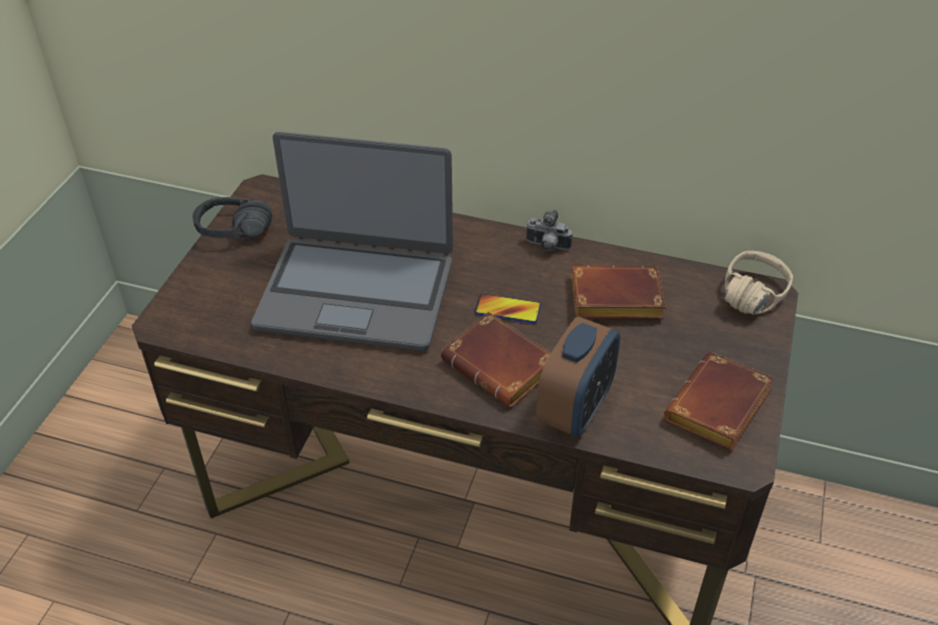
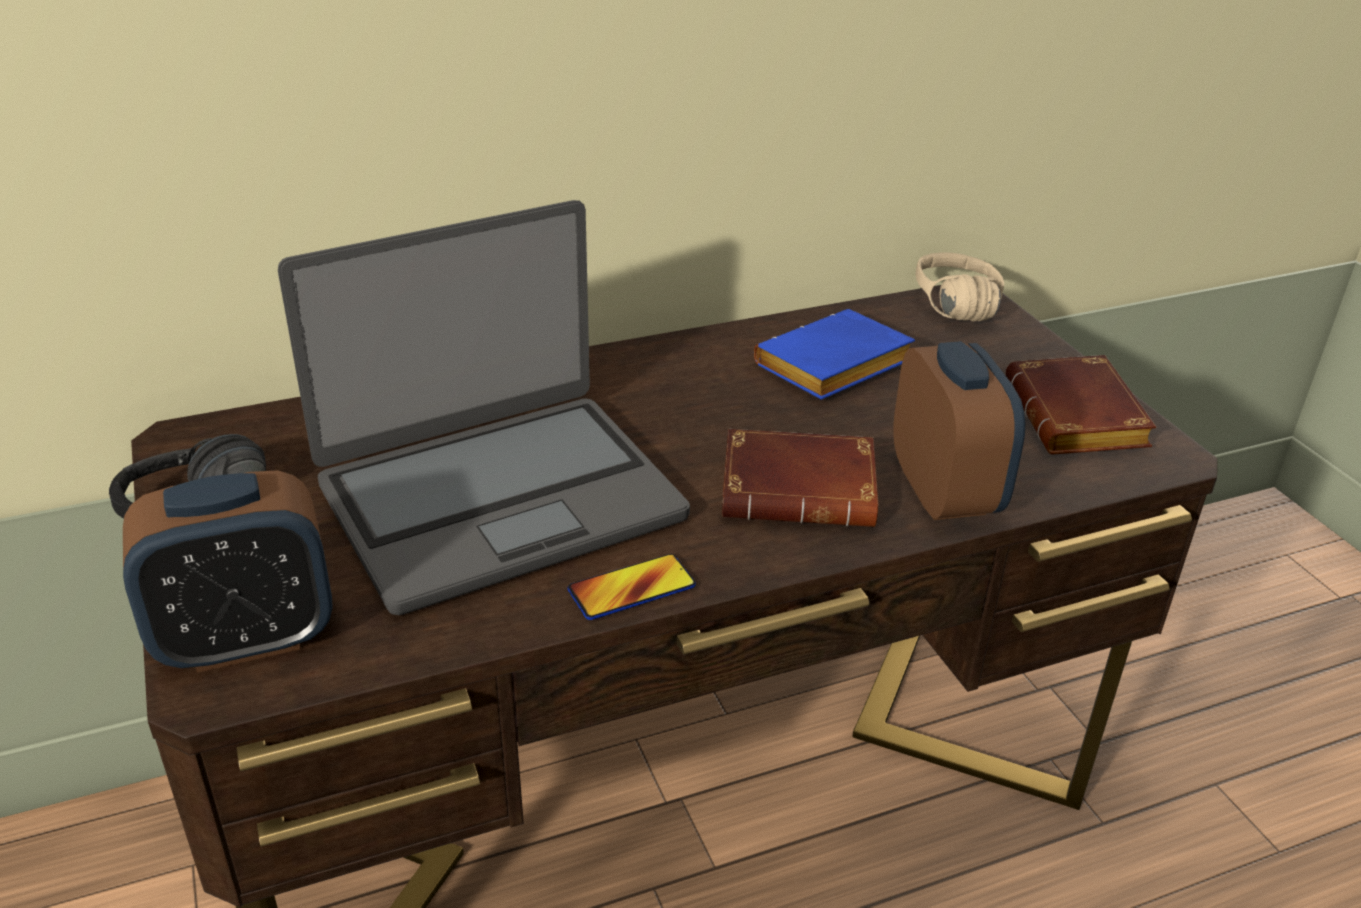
camera: 40 degrees left, 10 degrees down
phone [475,294,541,323] -> phone moved to [568,554,696,620]
camera [526,210,572,251] -> none
brown book [572,265,666,319] -> blue book [754,309,915,400]
none -> alarm clock [123,470,333,673]

